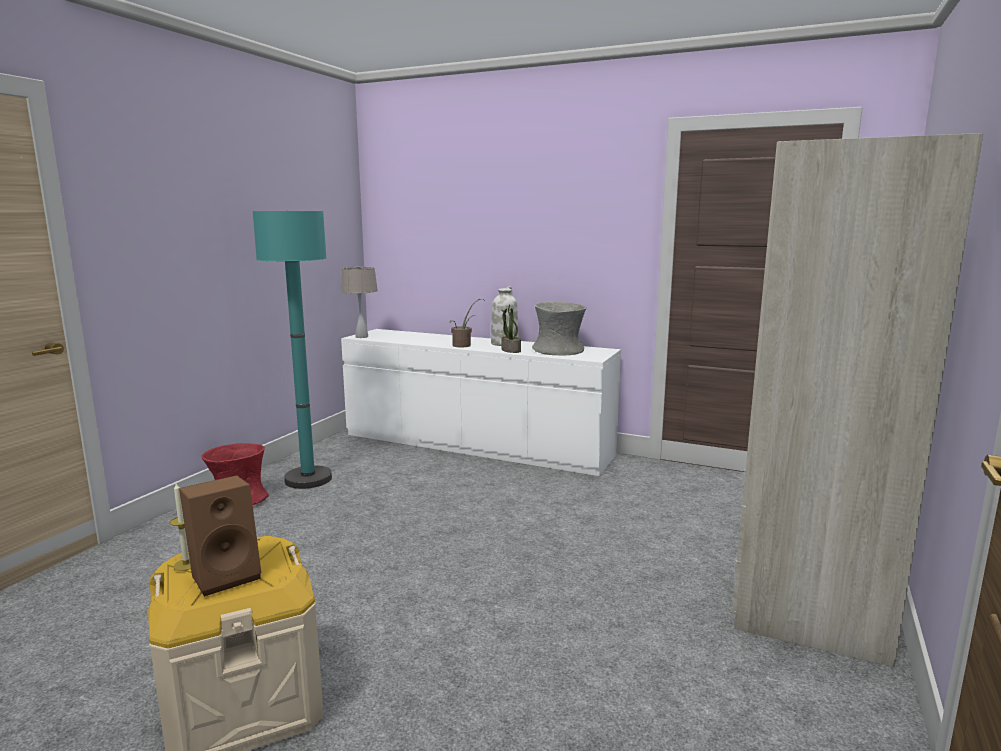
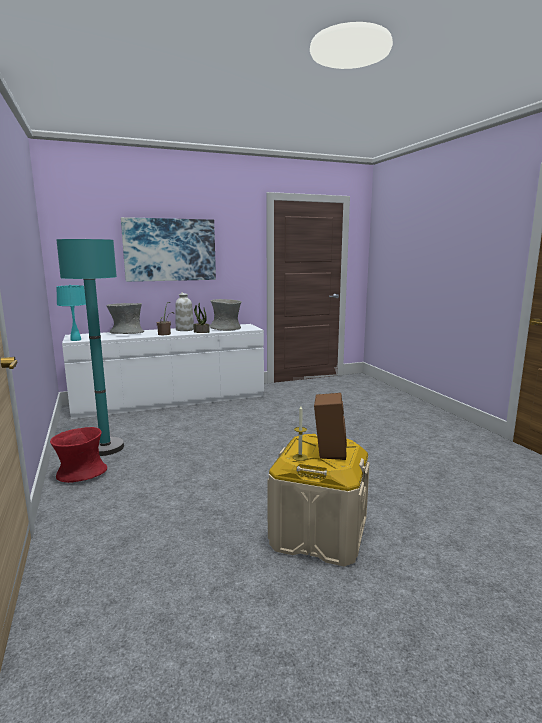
camera: 45 degrees left, 0 degrees up
beige table lamp [341,266,378,338] -> turquoise table lamp [57,285,86,341]
beige wardrobe [732,133,983,667] -> none
none -> grey vase [106,303,144,334]
none -> picture [121,217,216,282]

